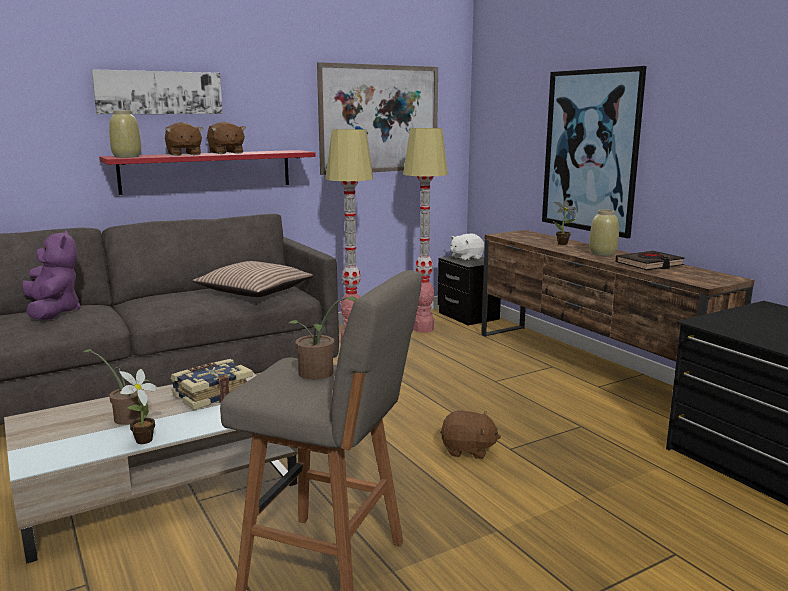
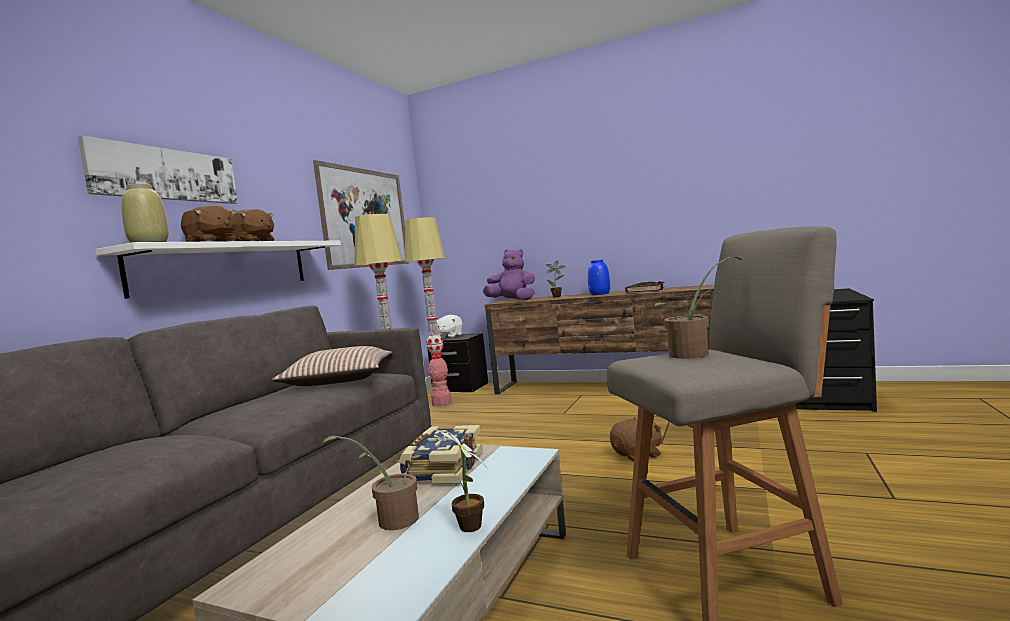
camera: 35 degrees left, 10 degrees down
purple plush toy [22,230,81,320] -> purple plush toy moved to [483,249,535,300]
red shelf [99,150,316,195] -> white shelf [95,241,341,299]
picture [542,66,647,238] -> none
beige vase [589,210,619,256] -> blue vase [588,260,610,295]

